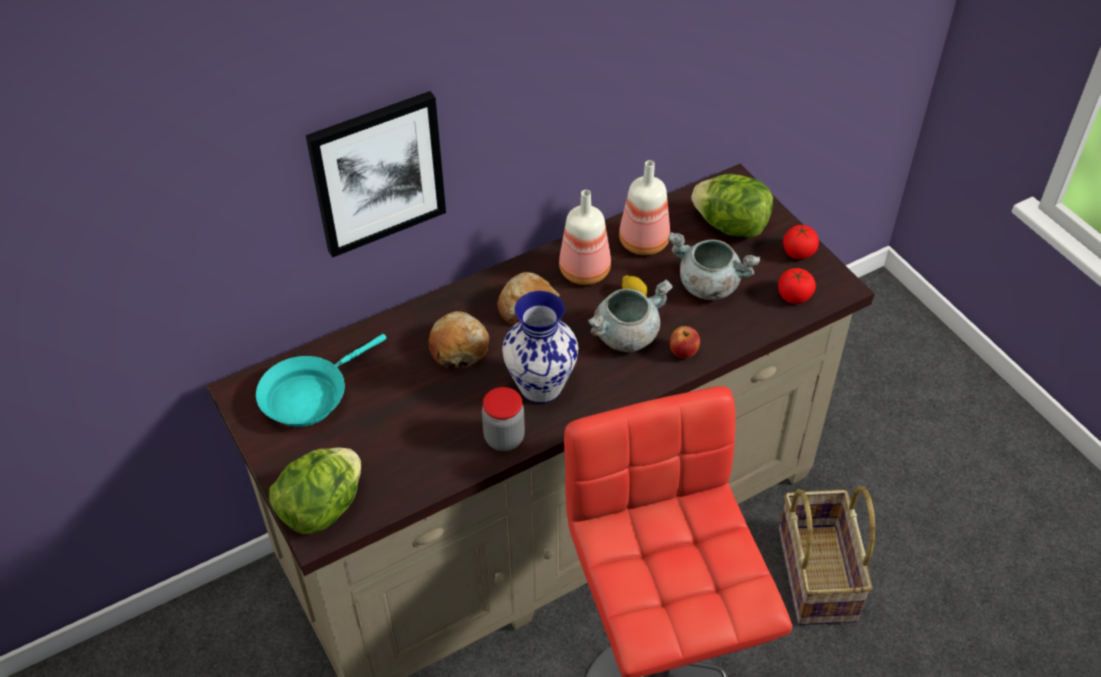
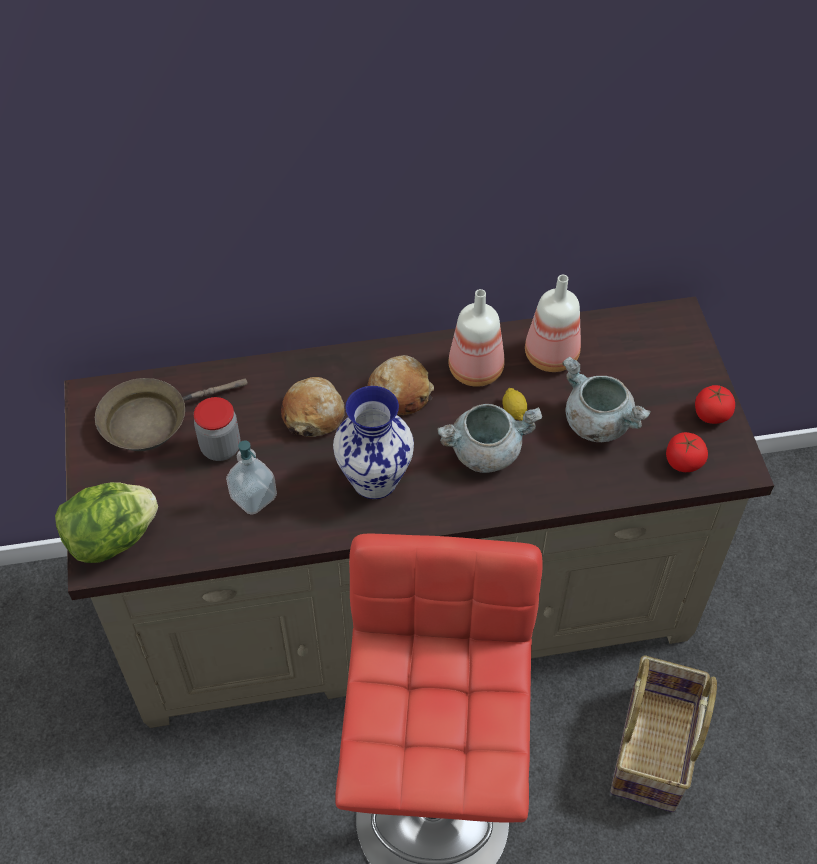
camera: 20 degrees right, 5 degrees up
turquoise frying pan [256,334,386,427] -> brown frying pan [95,378,248,451]
picture [306,91,446,258] -> none
jar [482,387,525,451] -> jar moved to [194,397,240,461]
apple [670,326,700,359] -> none
lettuce [691,174,773,238] -> none
none -> soap dispenser [226,440,277,515]

